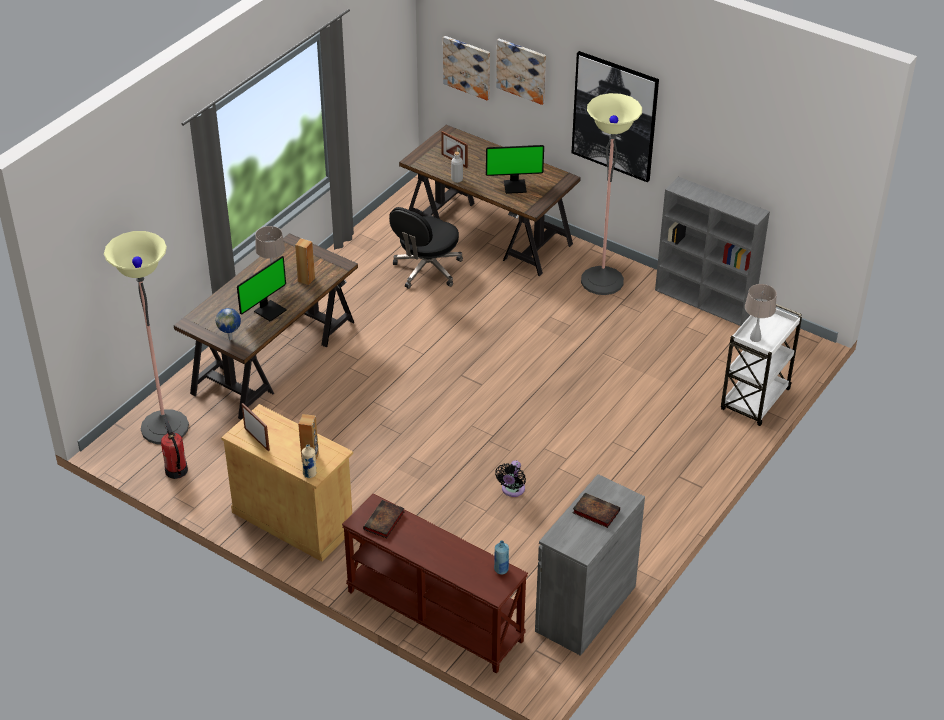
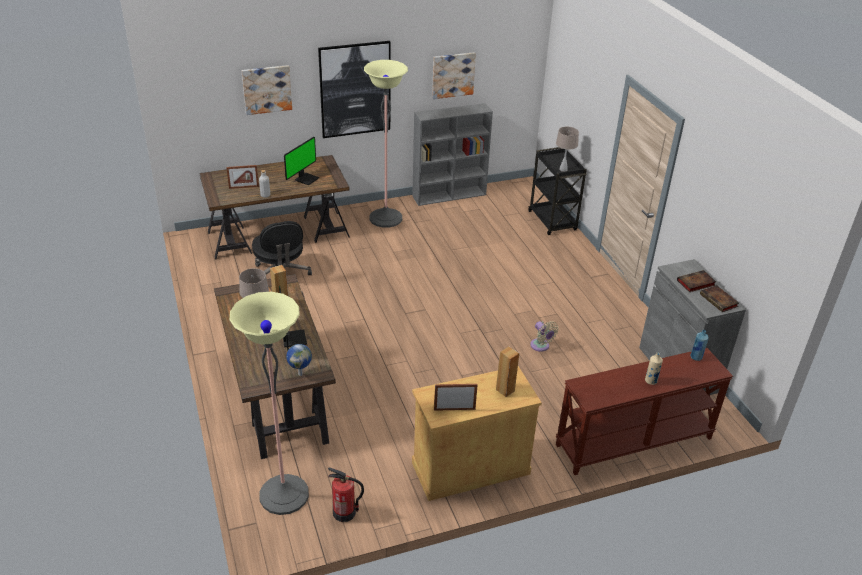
camera: 55 degrees left, 5 degrees down
beige bottle [302,444,316,478] -> beige bottle moved to [645,352,663,385]
book [363,500,404,538] -> book moved to [700,285,739,312]
picture [443,36,490,101] -> picture moved to [432,52,476,99]
black fan [495,460,526,497] -> beige fan [530,321,559,352]
white cart [721,300,802,426] -> black cart [528,147,587,235]

